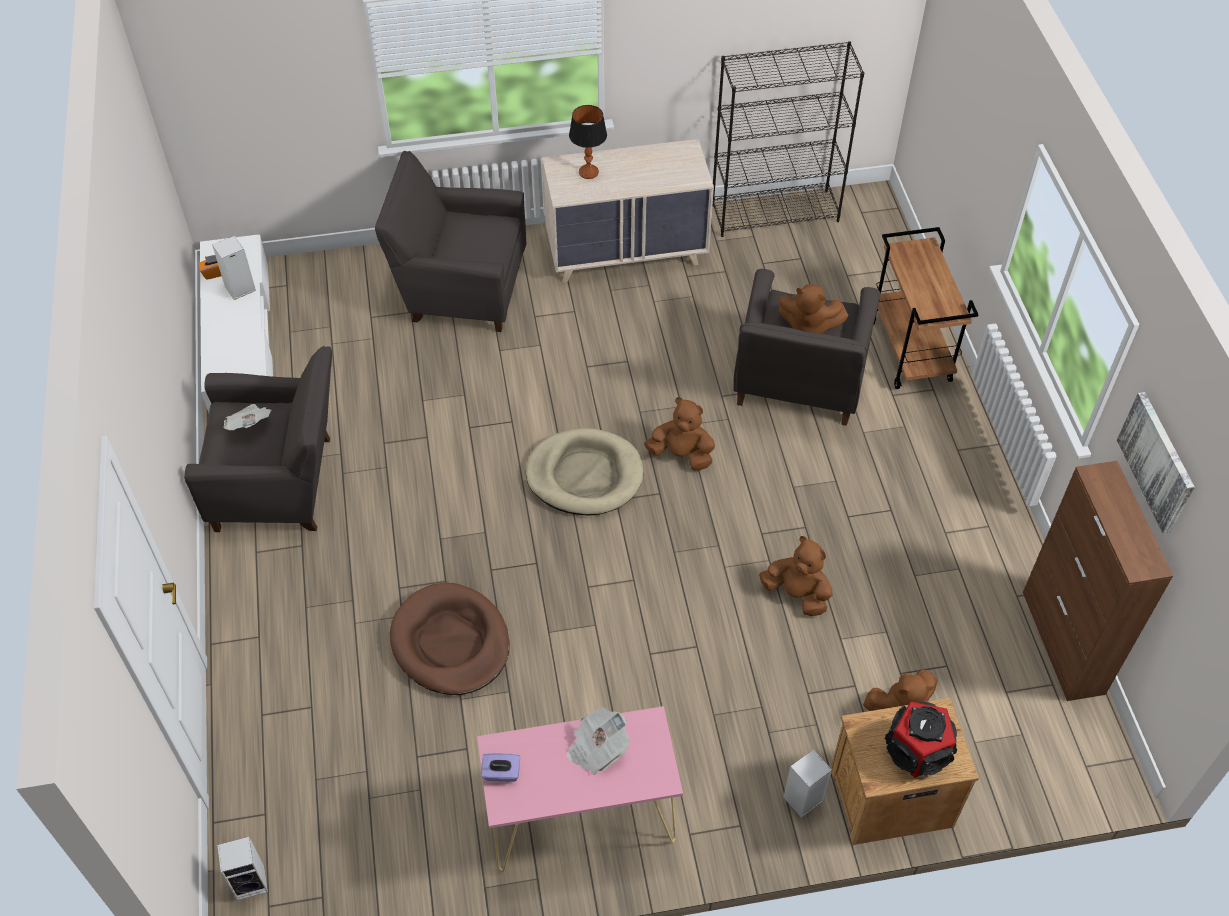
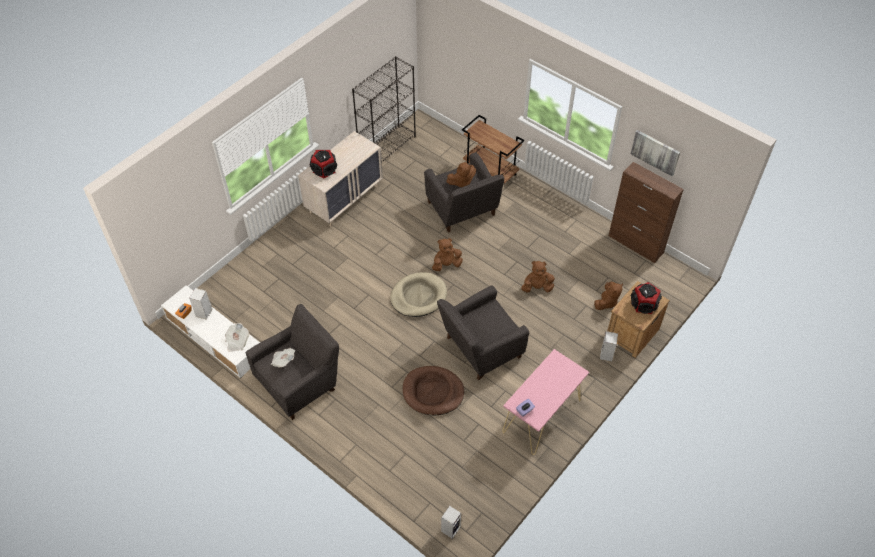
camera: 40 degrees left, 0 degrees up
grey armchair [375,151,527,332] -> grey armchair moved to [437,285,529,380]
newspaper [566,707,629,775] -> newspaper moved to [225,323,249,352]
table lamp [569,105,607,179] -> speaker [310,150,337,179]

